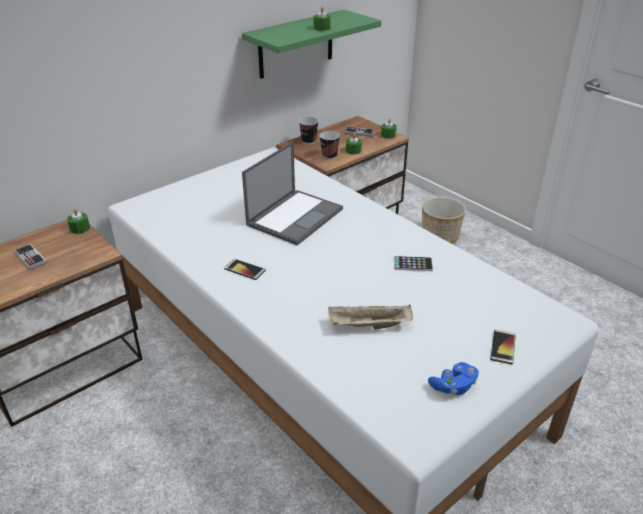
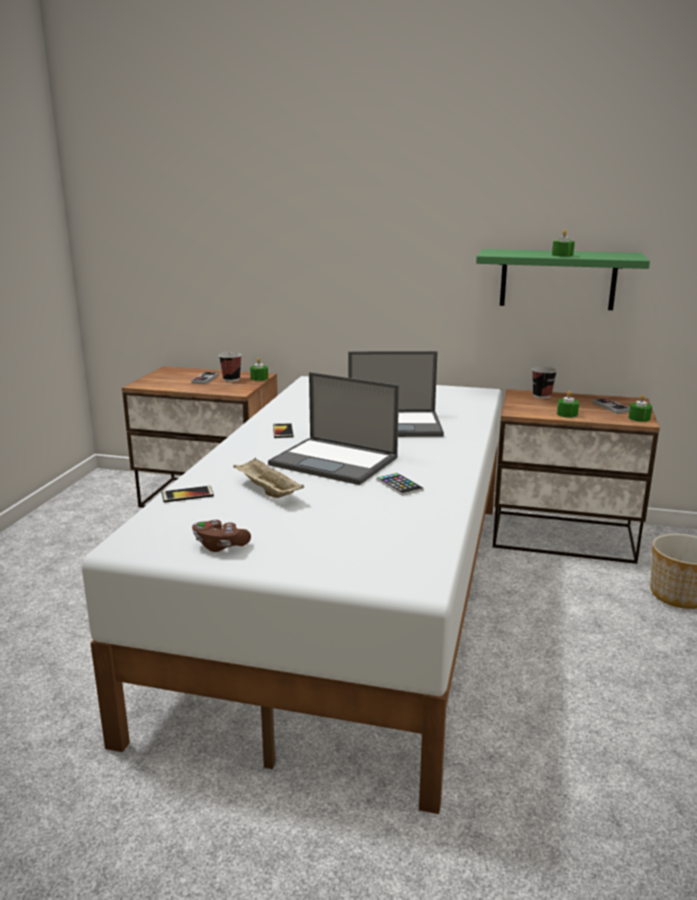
camera: 55 degrees right, 15 degrees down
cup [319,131,340,160] -> cup moved to [219,352,242,382]
blue game controller [428,362,479,395] -> brown game controller [192,519,251,552]
phone [490,330,516,365] -> phone moved to [162,486,214,503]
none -> laptop [268,372,399,485]

